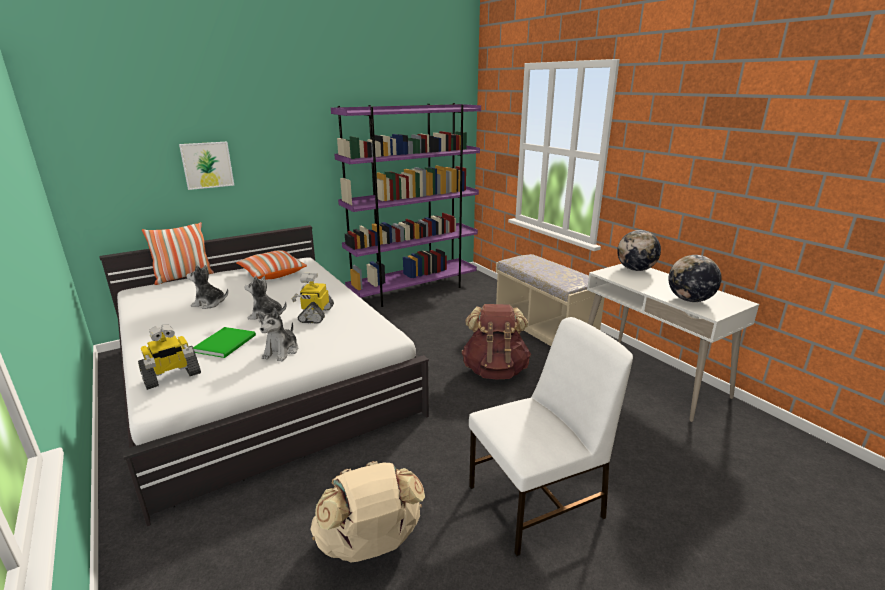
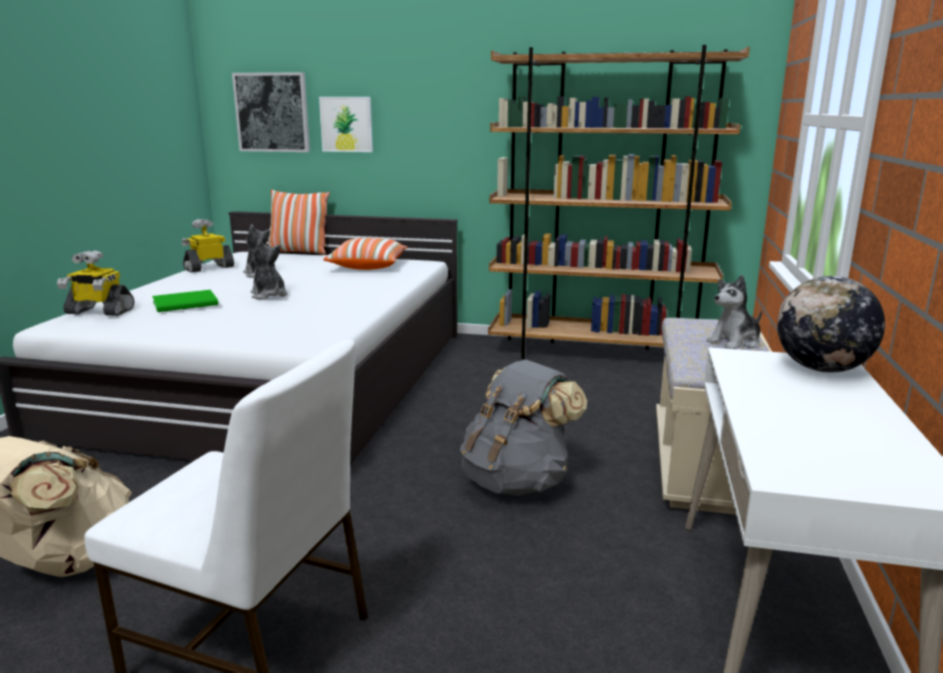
camera: 45 degrees right, 5 degrees down
plush toy [258,308,298,361] -> plush toy moved to [706,275,762,349]
toy robot [292,273,334,323] -> toy robot moved to [182,219,234,272]
purple bookcase [331,103,481,307] -> brown bookcase [488,45,750,359]
brown backpack [462,304,531,379] -> grey backpack [460,360,587,496]
globe [668,255,721,302] -> none
none -> picture [232,72,310,152]

